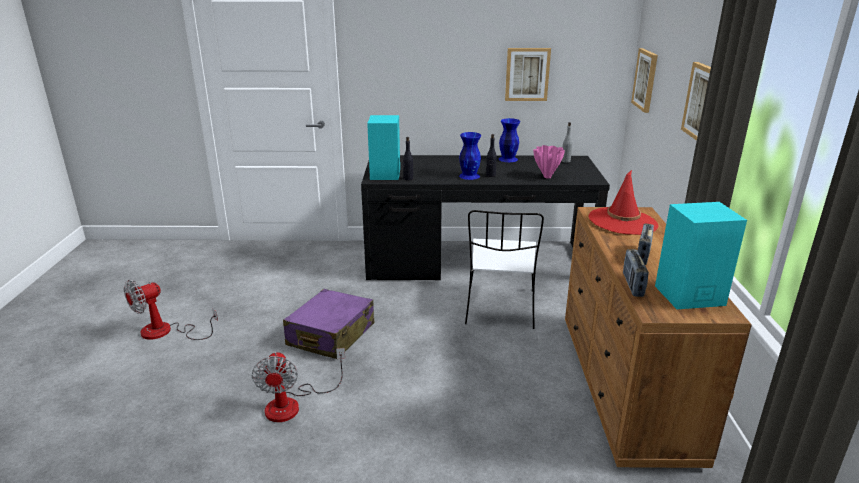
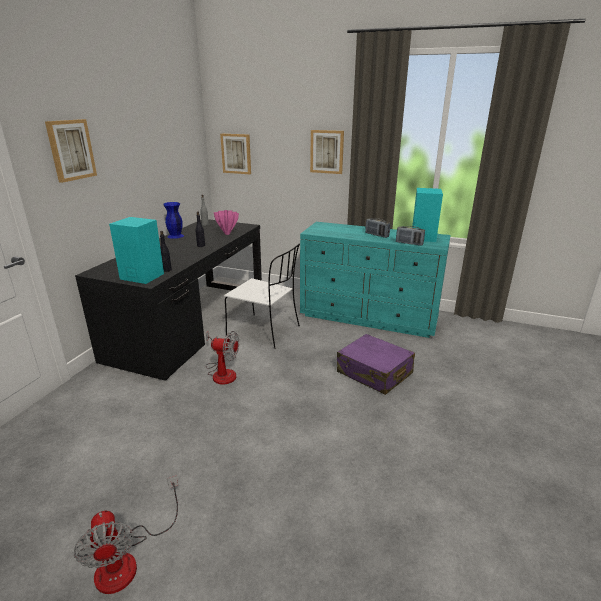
camera: 70 degrees left, 0 degrees up
fan [252,348,345,422] -> fan moved to [206,331,239,385]
purple suitcase [283,289,374,359] -> purple suitcase moved to [337,334,415,395]
blue vase [459,132,481,180] -> none
picture [505,48,551,101] -> picture moved to [45,119,97,183]
brown dresser [565,207,752,468] -> turquoise dresser [300,222,451,338]
red hat [588,170,658,235] -> none

